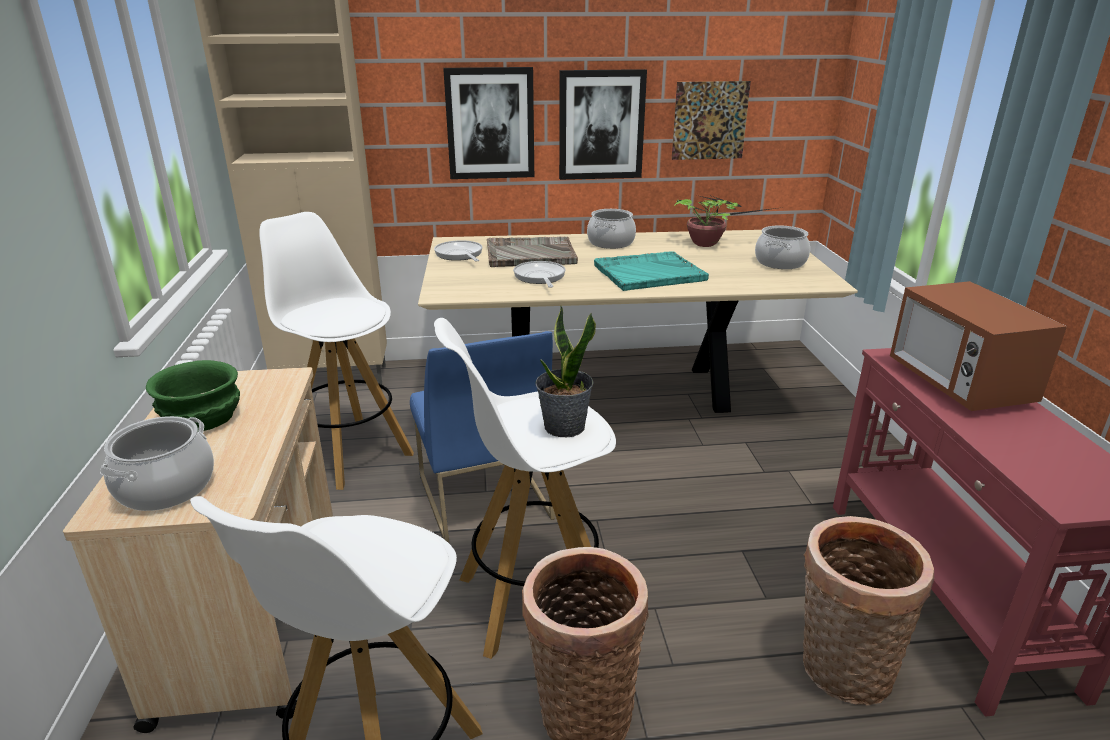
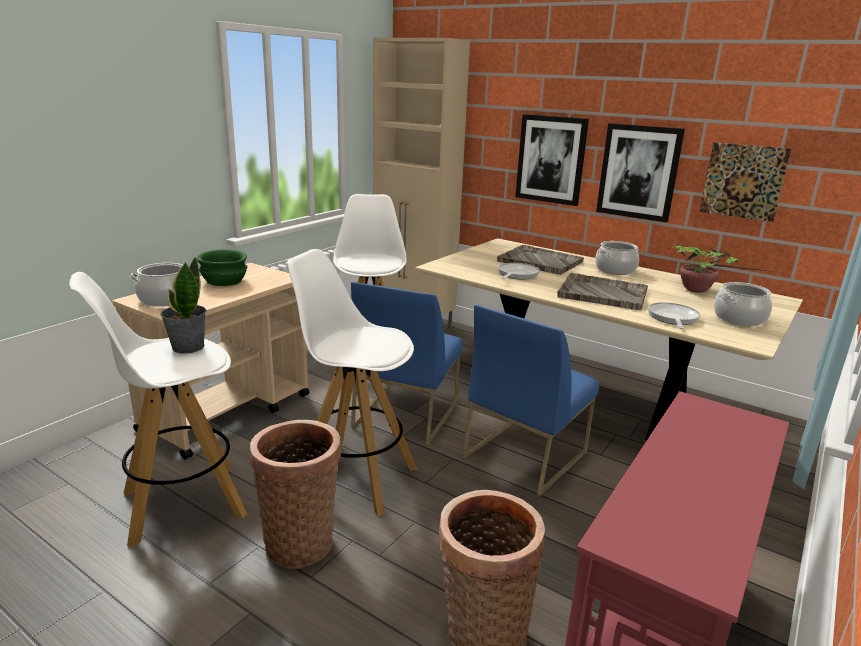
camera: 40 degrees right, 5 degrees down
frying pan [434,240,483,262] -> frying pan moved to [648,302,700,329]
potted plant [536,306,596,437] -> potted plant moved to [160,256,207,354]
turquoise tray [594,252,709,291] -> grey tray [557,273,648,310]
microwave [890,281,1067,411] -> none
none -> blue chair [462,305,599,496]

